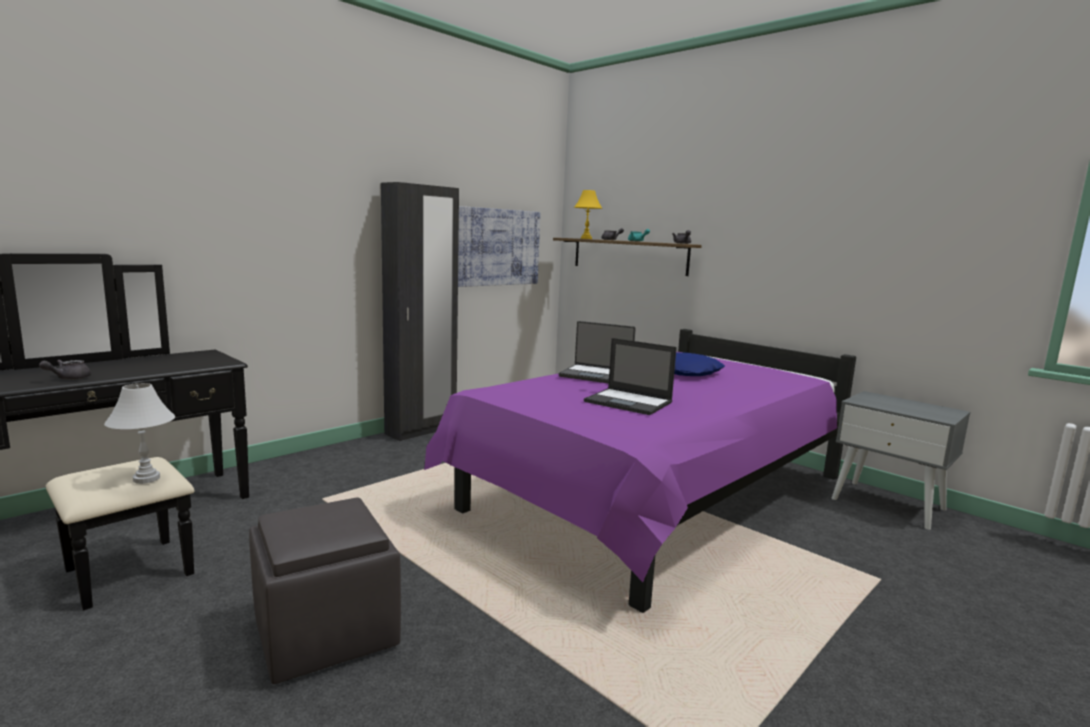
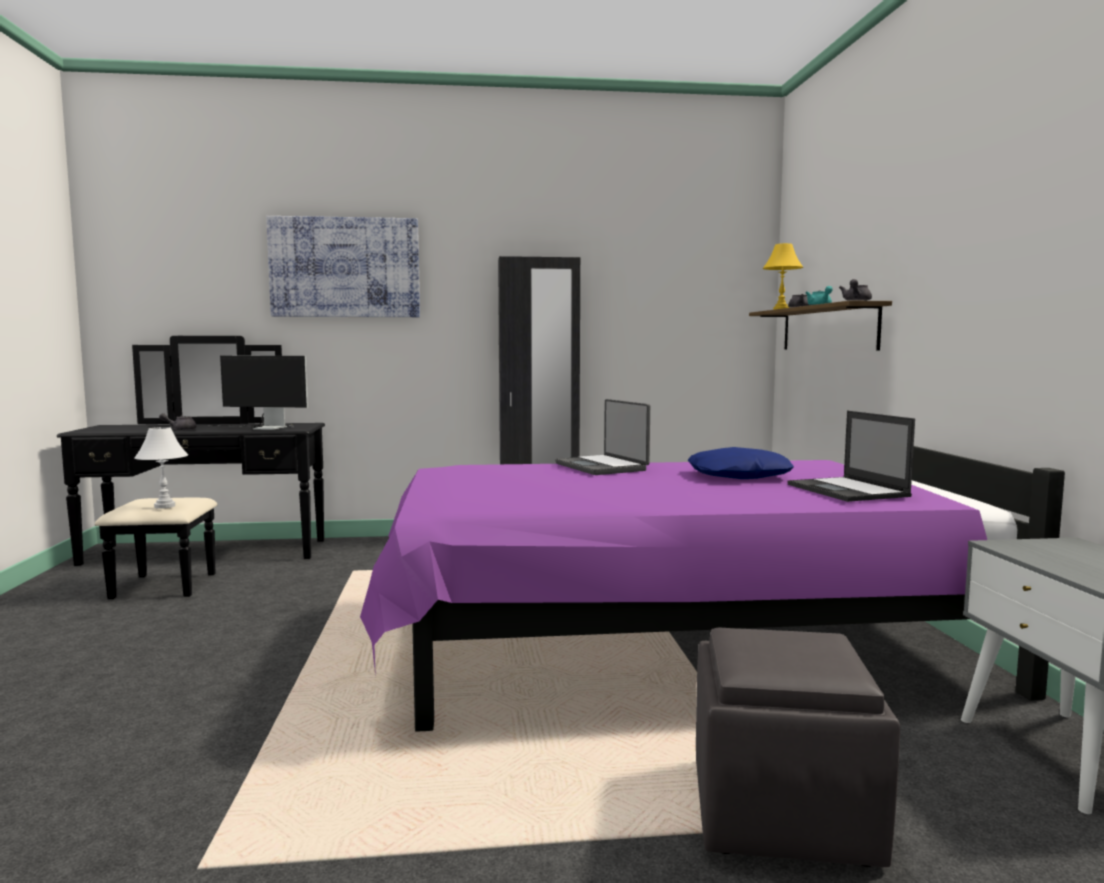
camera: 40 degrees right, 5 degrees down
grey ottoman [249,497,401,684] -> grey ottoman moved to [696,628,900,867]
picture [458,206,540,287] -> picture moved to [266,216,420,317]
laptop [584,338,677,415] -> laptop moved to [787,411,915,502]
none -> monitor [210,356,308,430]

